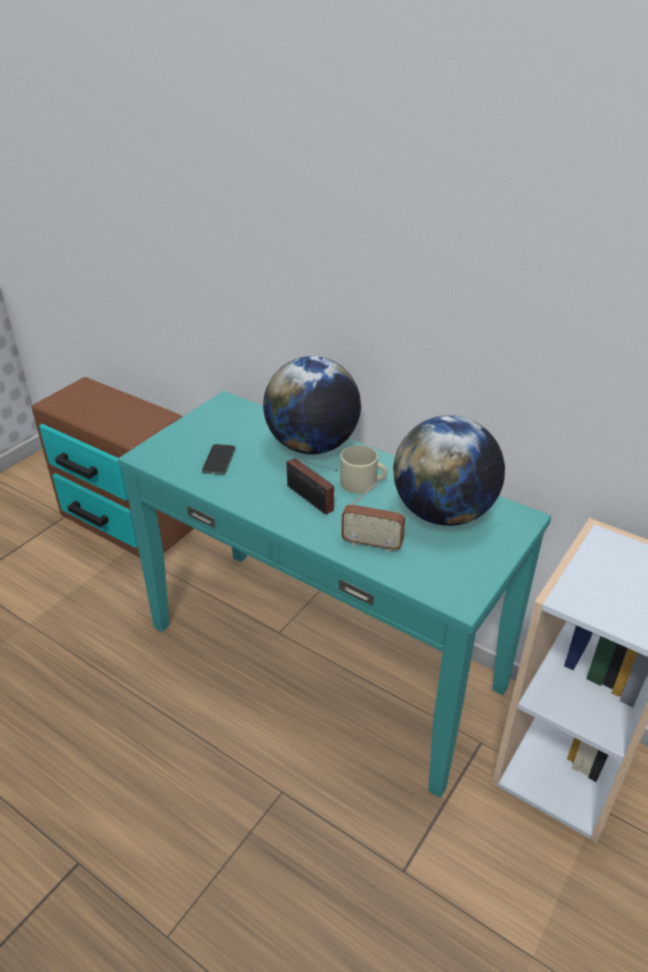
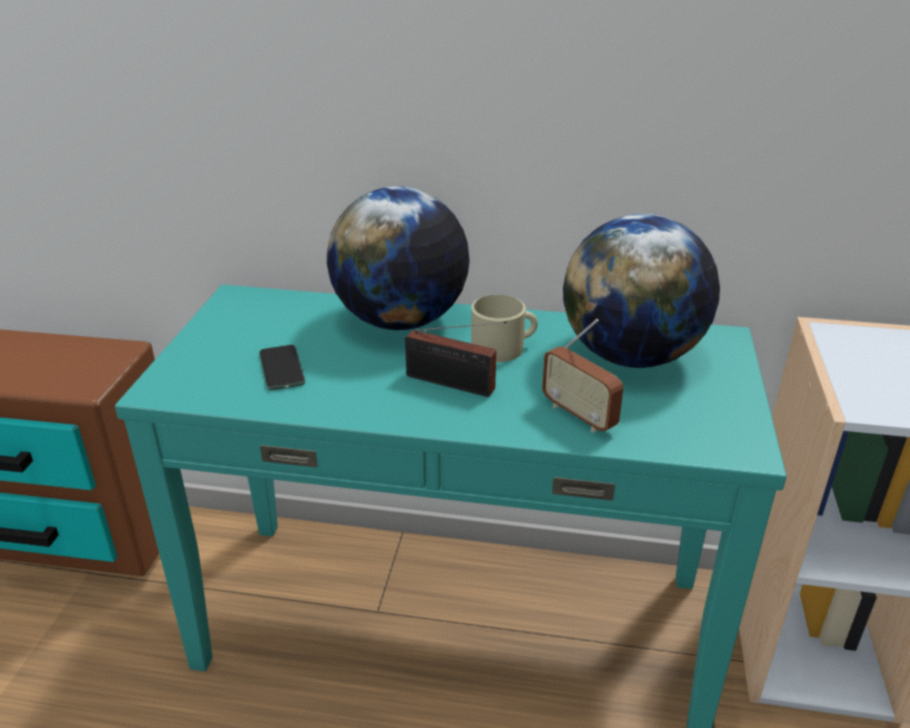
camera: 25 degrees left, 5 degrees down
radio [341,482,405,552] -> radio turned 60 degrees clockwise [542,319,624,433]

